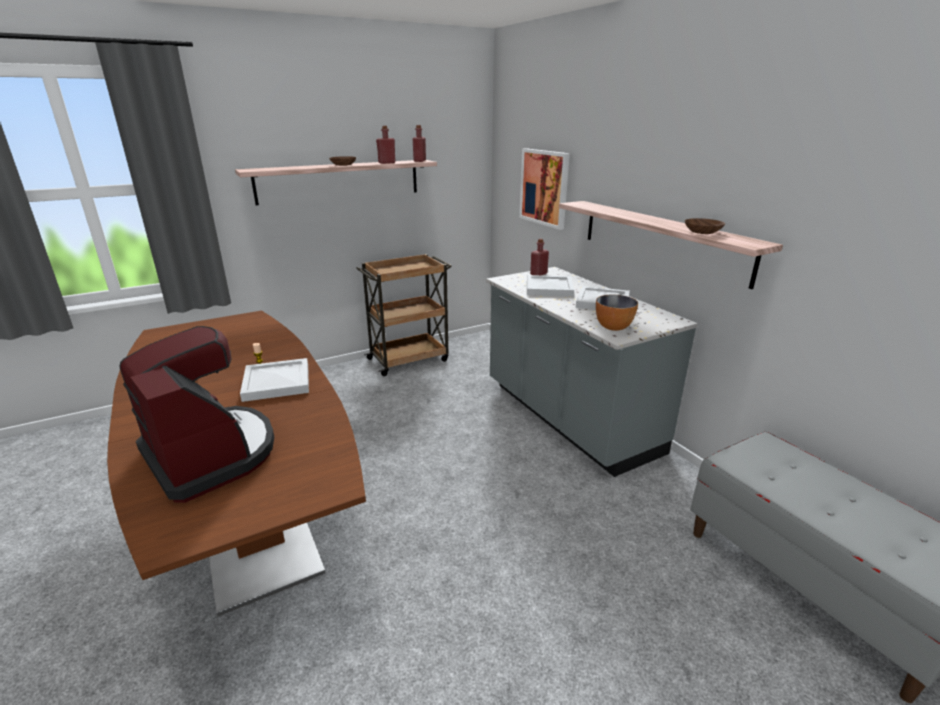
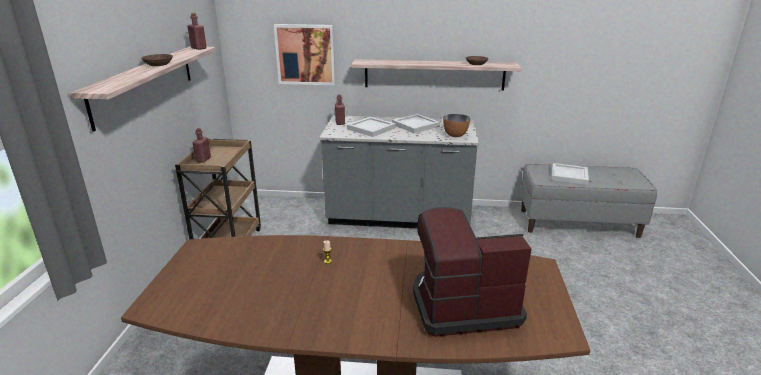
camera: 55 degrees left, 0 degrees up
white tray [240,358,309,402] -> white tray moved to [551,163,589,185]
red bottle [376,126,396,164] -> red bottle moved to [192,128,211,163]

